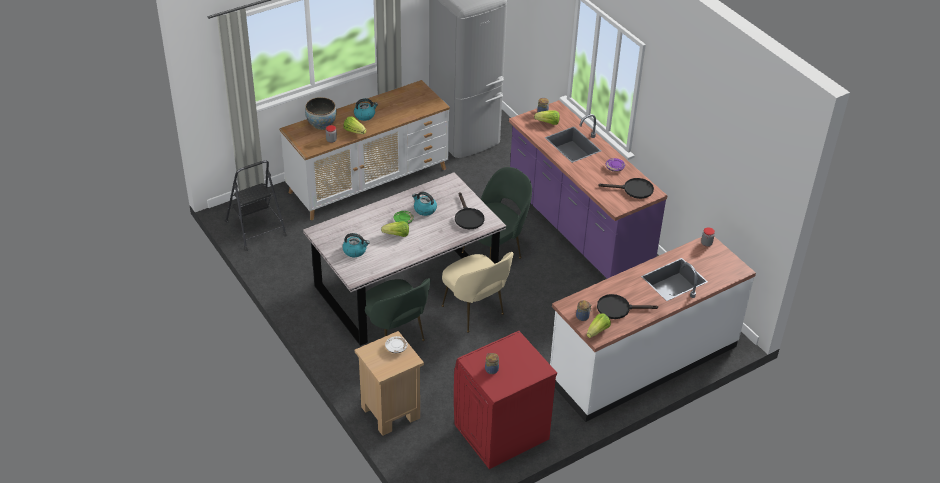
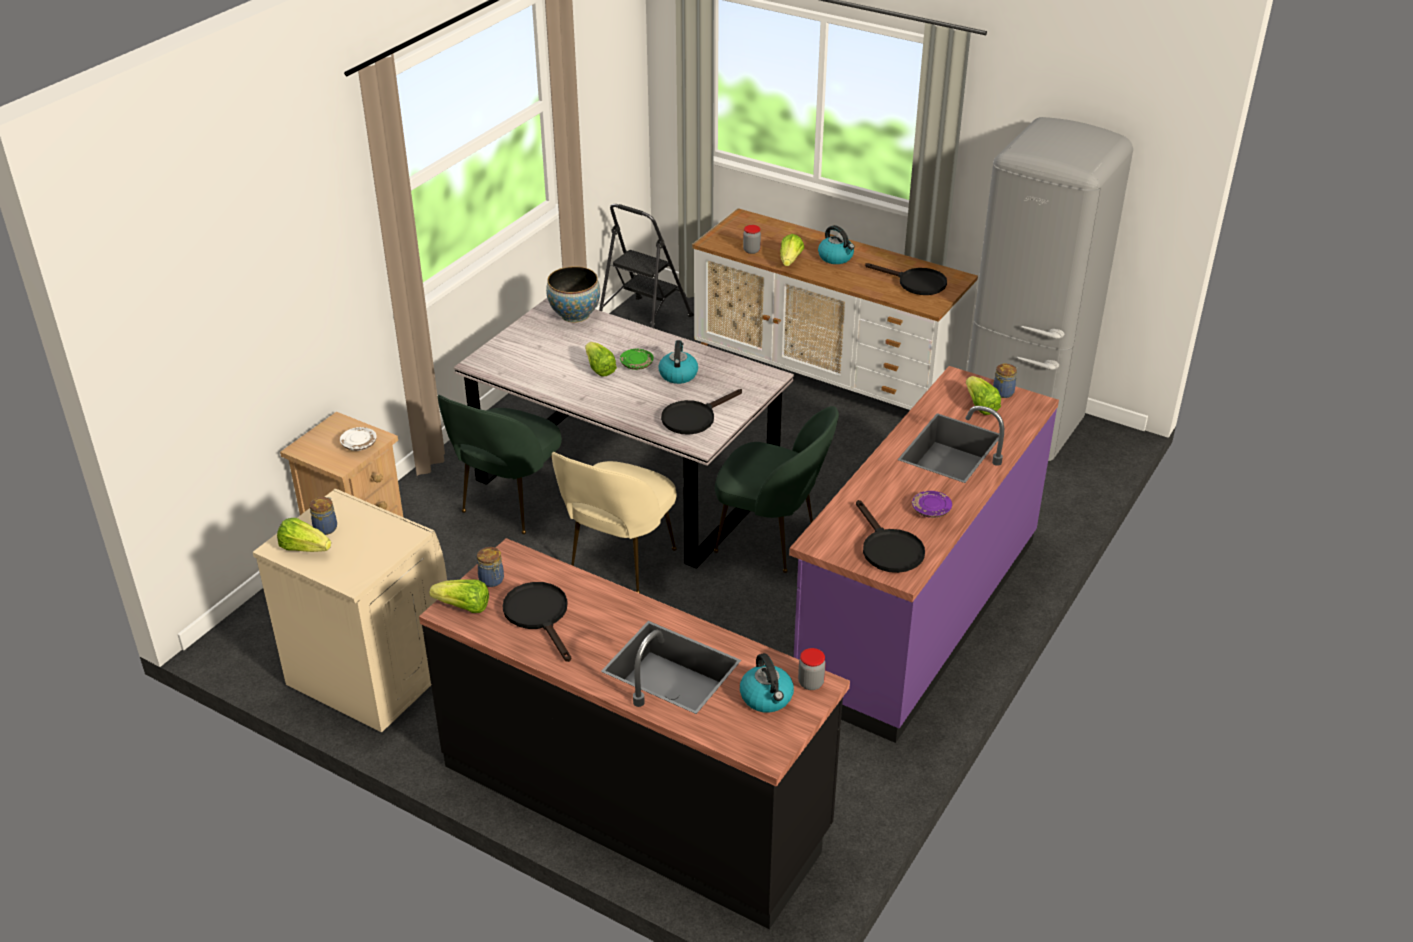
camera: 65 degrees right, 5 degrees down
bowl [305,97,336,130] -> bowl moved to [546,266,600,323]
kettle [342,233,370,257] -> kettle moved to [740,653,794,713]
red washing machine [454,331,557,469] -> beige washing machine [253,489,447,733]
white counter [550,236,756,422] -> black counter [419,538,850,929]
none -> lettuce [277,518,331,552]
none -> black frying pan [865,263,947,295]

